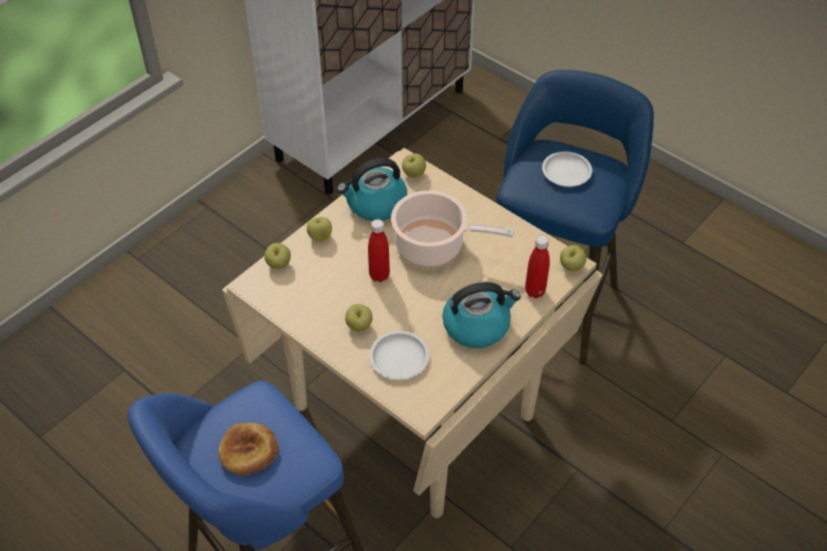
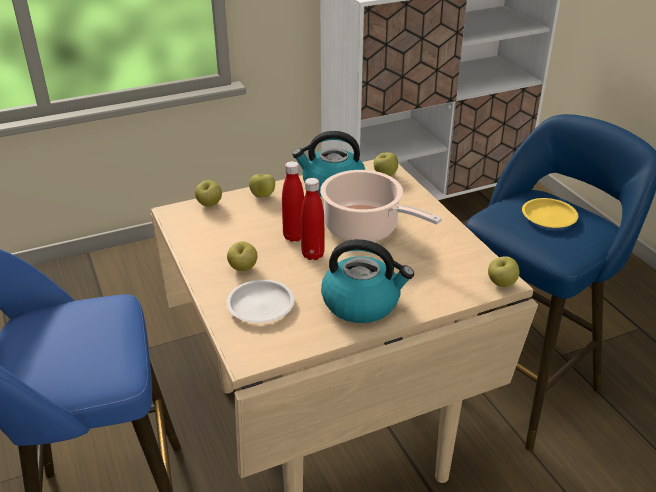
camera: 25 degrees right, 15 degrees down
bread [218,423,279,475] -> none
red bottle [525,235,550,298] -> red bottle moved to [301,178,325,260]
white plate [542,151,592,186] -> yellow plate [522,198,578,228]

